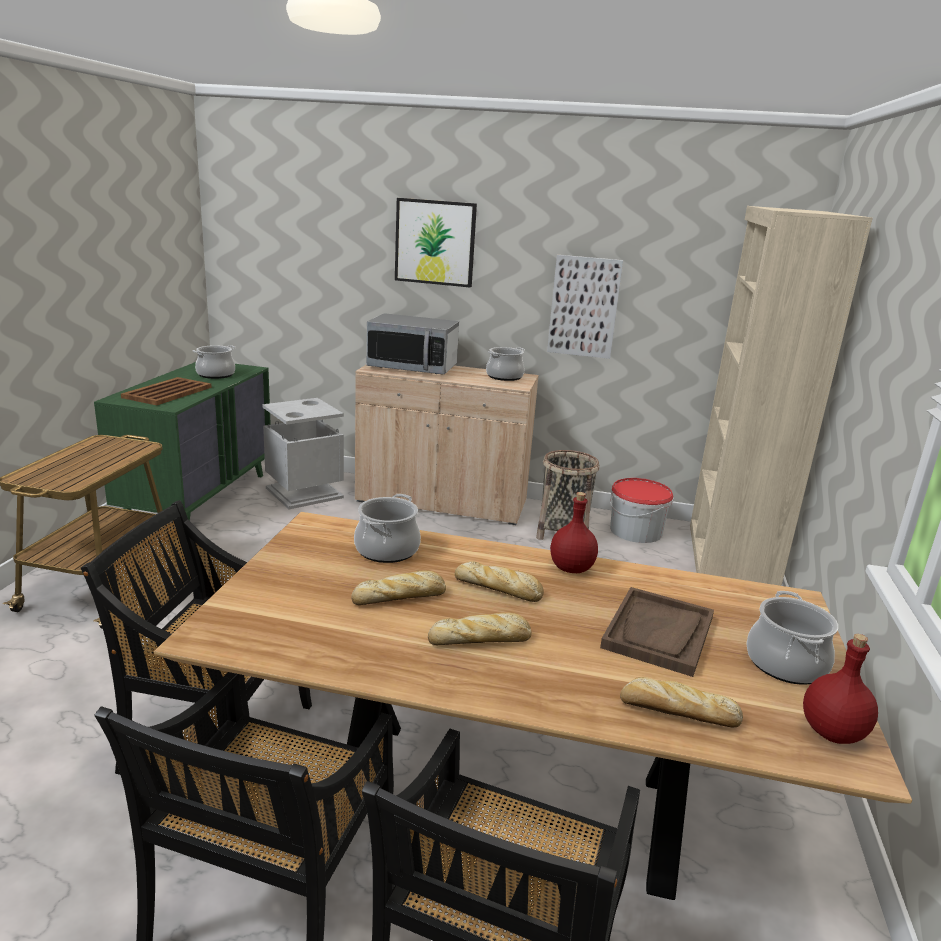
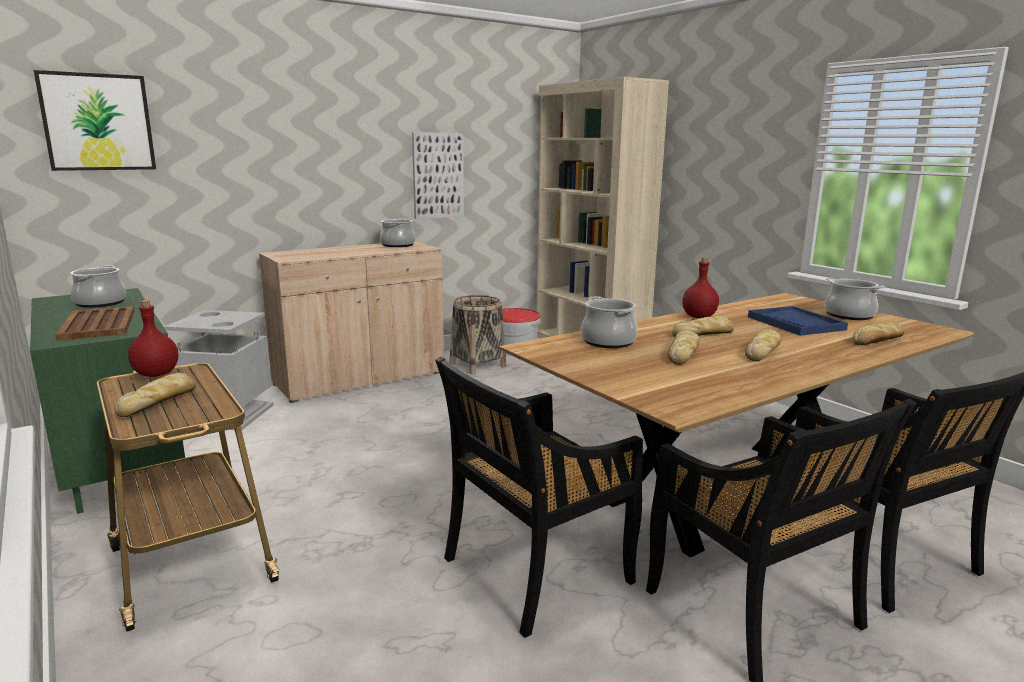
camera: 45 degrees left, 5 degrees down
microwave [366,313,459,375] -> none
picture [395,198,477,288] -> picture moved to [34,70,156,171]
brown tray [600,587,714,677] -> blue tray [748,306,848,336]
red bottle [803,634,878,744] -> red bottle moved to [128,300,178,377]
none -> bread [115,373,196,417]

